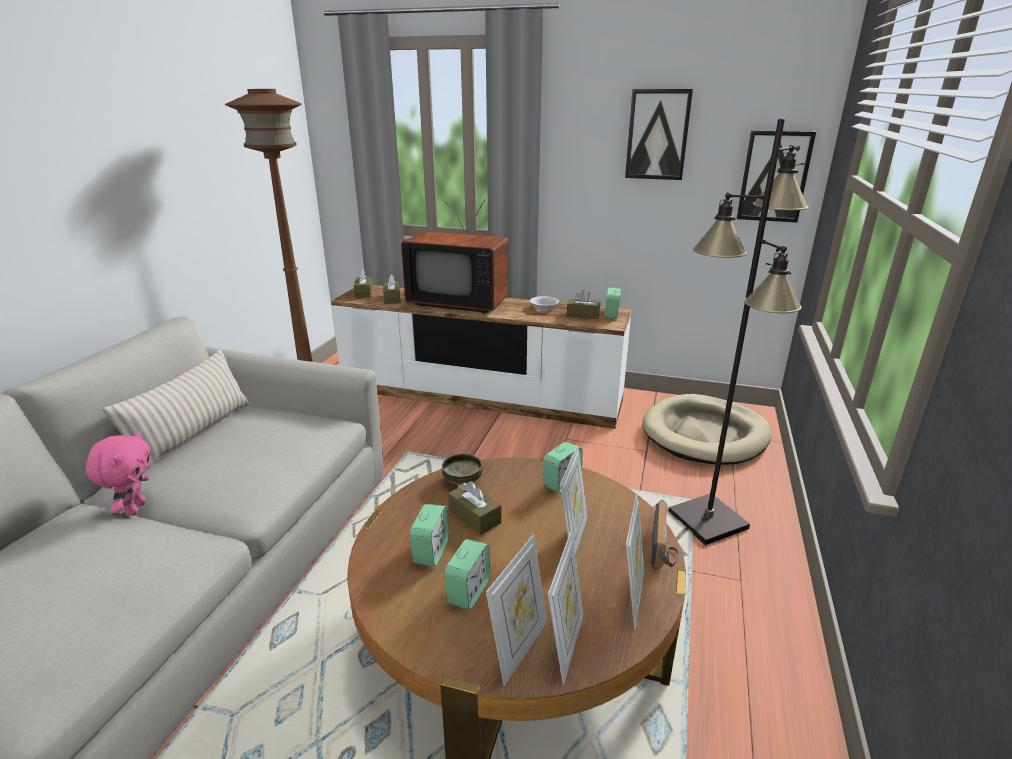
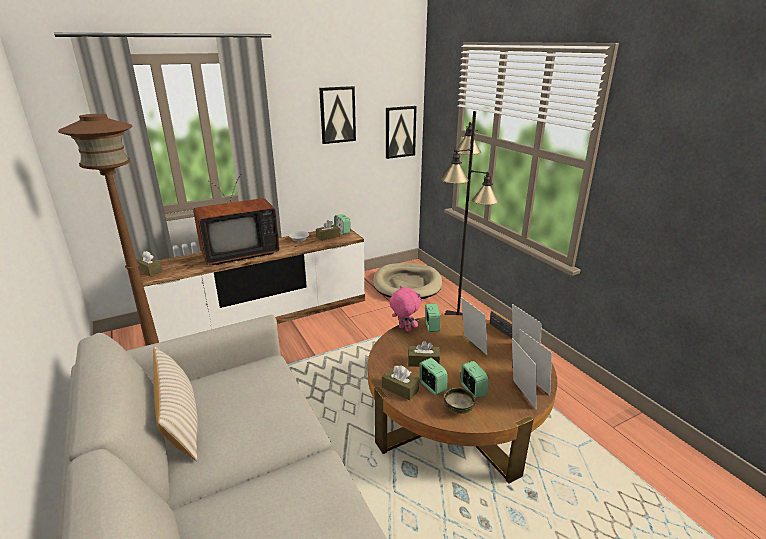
camera: 45 degrees left, 0 degrees up
pink plush toy [86,431,151,516] -> pink plush toy moved to [389,286,421,332]
brown tissue box [383,274,401,304] -> brown tissue box moved to [382,365,419,401]
bowl [442,454,482,485] -> bowl moved to [444,388,475,414]

